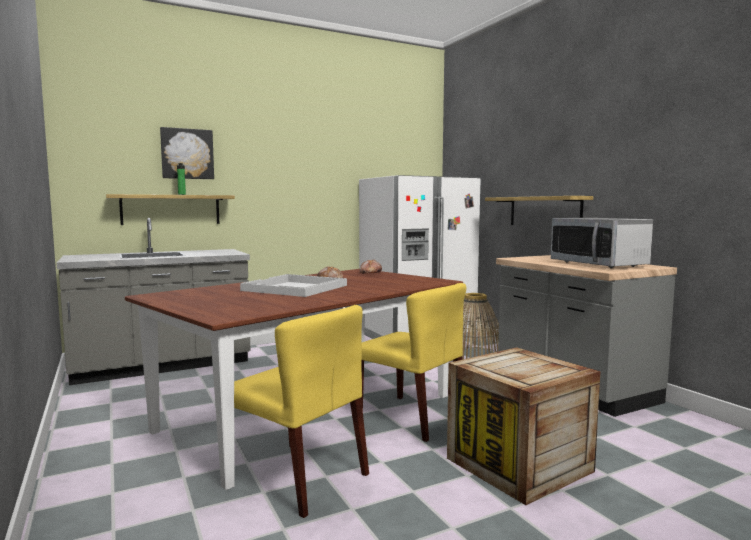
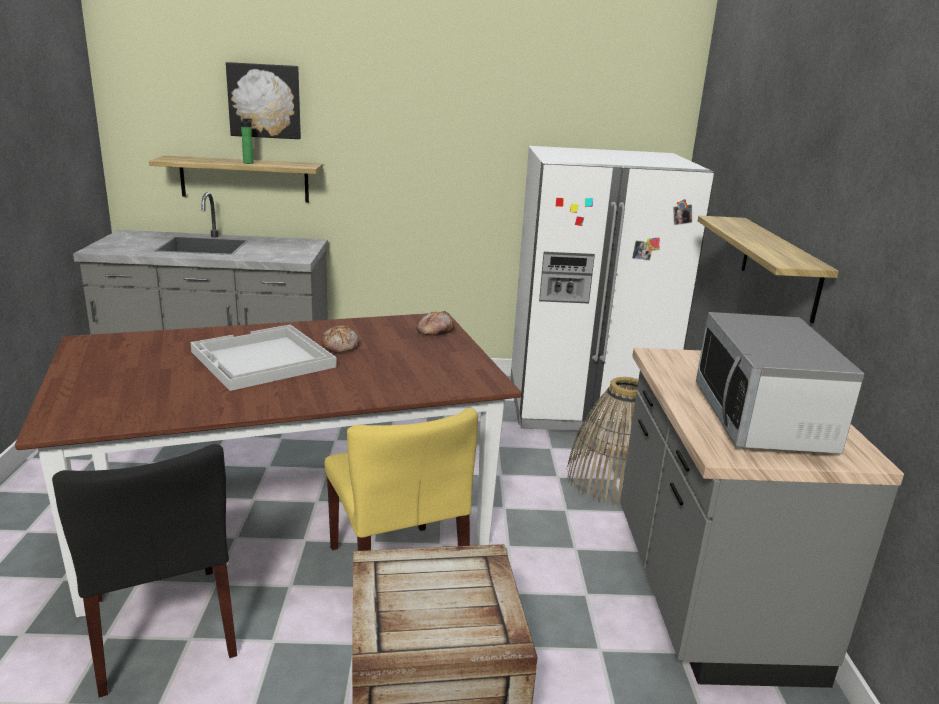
camera: 25 degrees right, 15 degrees up
yellow chair [234,305,369,518] -> black chair [52,444,237,698]

